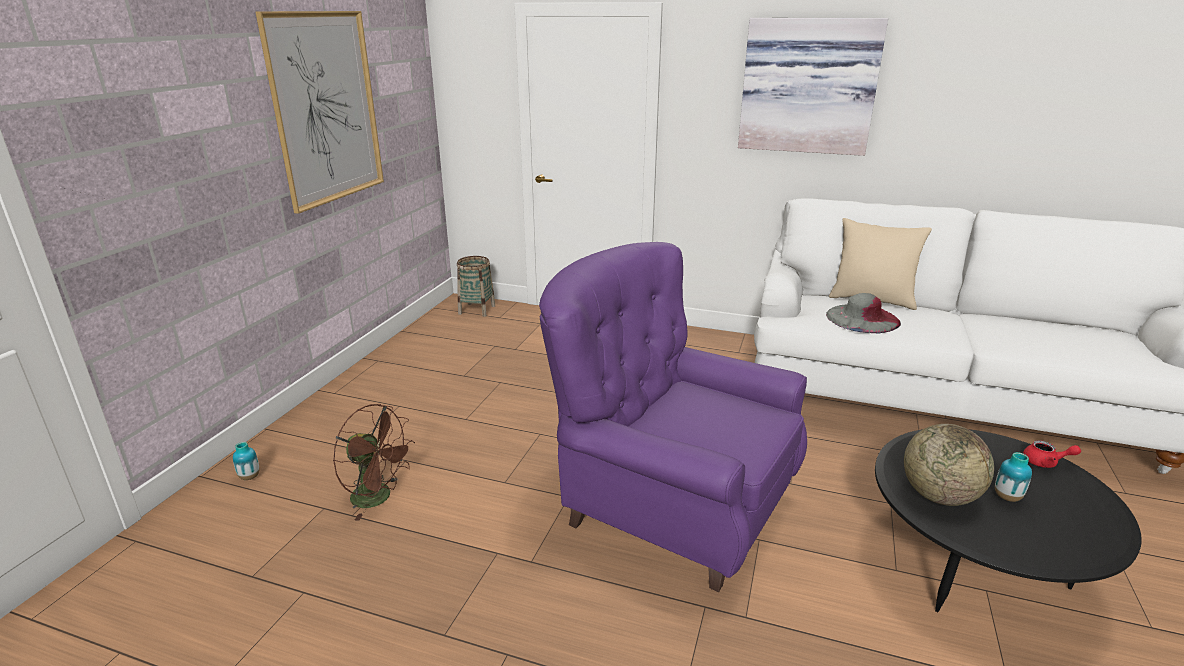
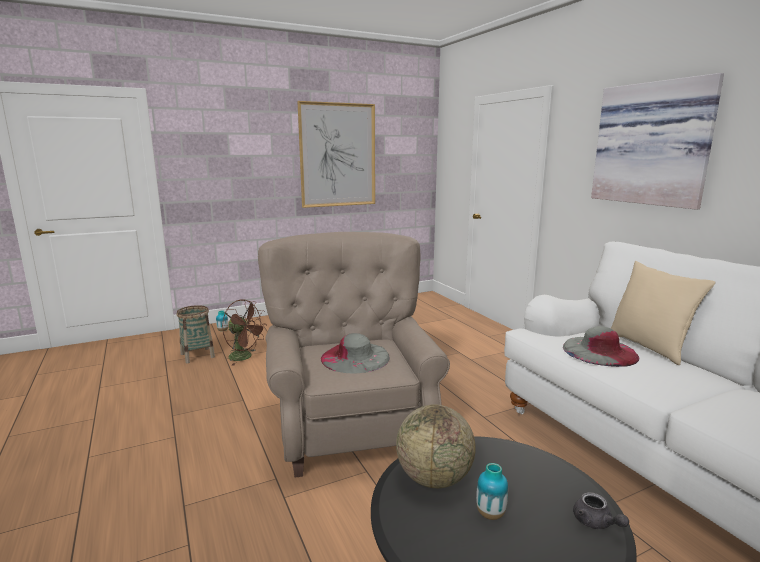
camera: 45 degrees right, 10 degrees down
brown fan [333,404,415,520] -> brown fan turned 45 degrees counterclockwise [222,299,267,366]
basket [457,256,495,317] -> basket moved to [177,305,215,364]
purple armchair [539,242,807,592] -> beige armchair [258,232,450,478]
red teapot [1023,440,1081,468] -> grey teapot [573,492,629,529]
none -> grey hat [321,333,390,374]

